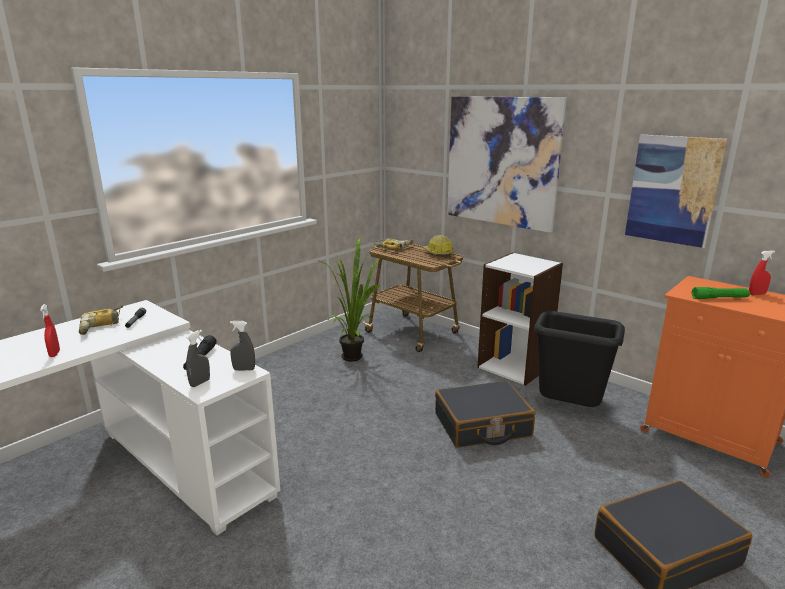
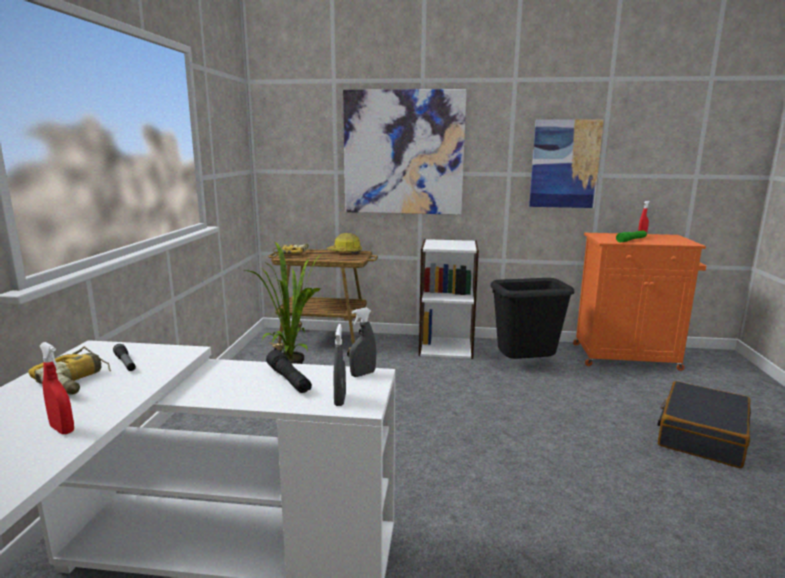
camera: 35 degrees left, 5 degrees down
black suitcase [435,381,535,448] -> none

